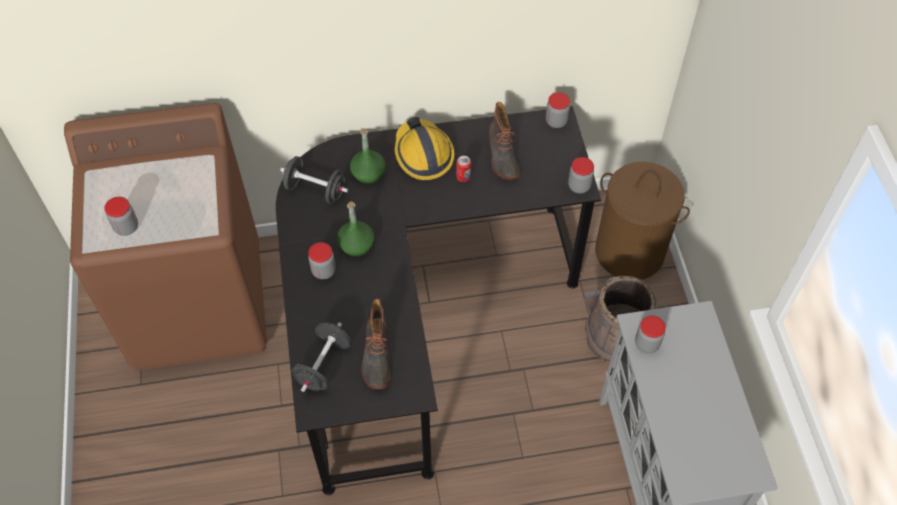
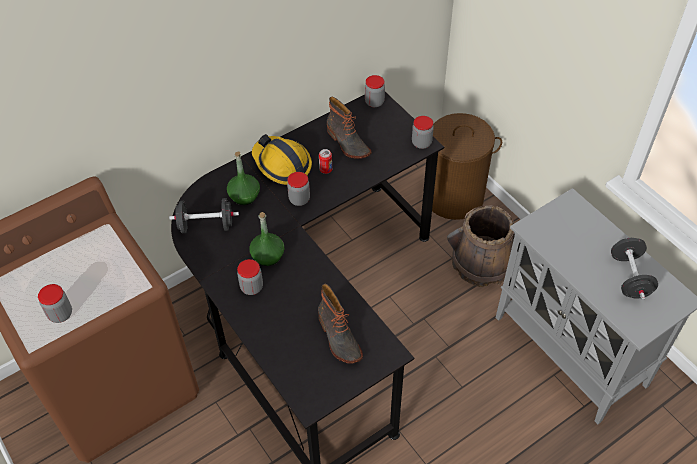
camera: 25 degrees left, 5 degrees down
black dumbbell [292,322,351,392] -> black dumbbell moved to [611,238,658,300]
jar [635,316,666,354] -> jar moved to [287,172,310,206]

